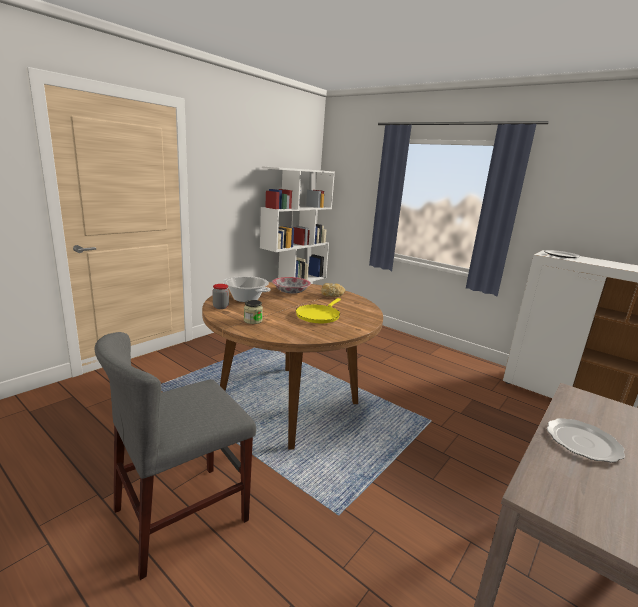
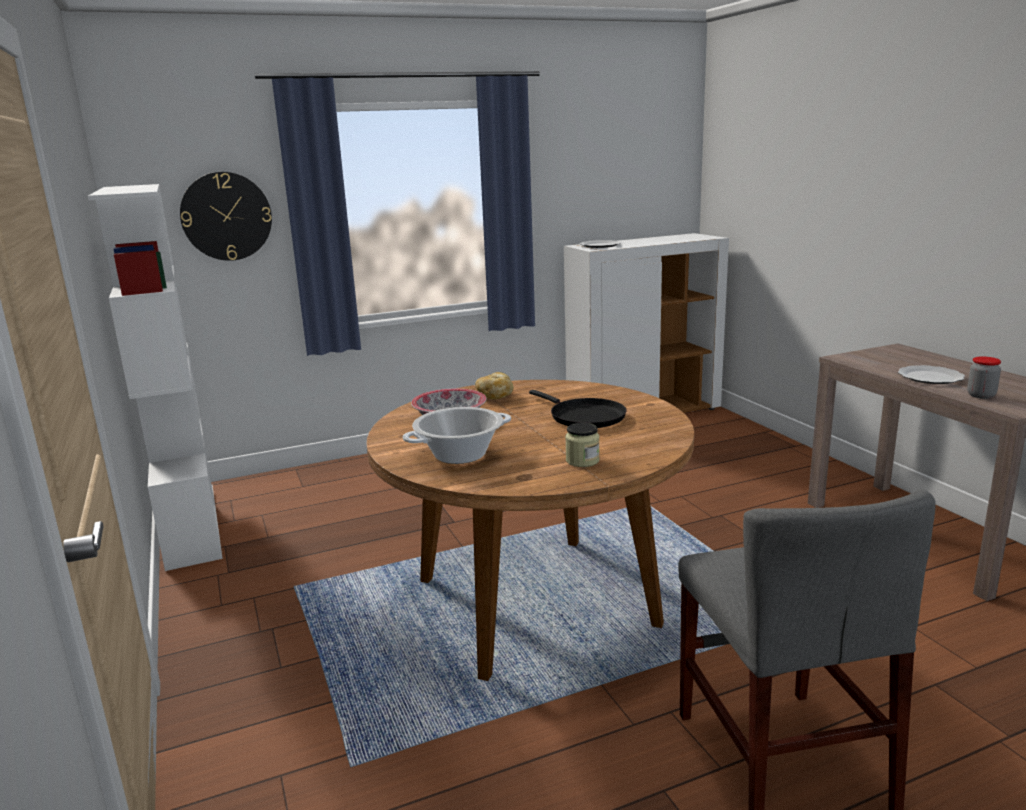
camera: 60 degrees left, 0 degrees up
jar [213,284,229,309] -> jar moved to [967,356,1001,399]
yellow frying pan [296,298,341,323] -> black frying pan [529,390,626,428]
none -> wall clock [180,172,272,261]

